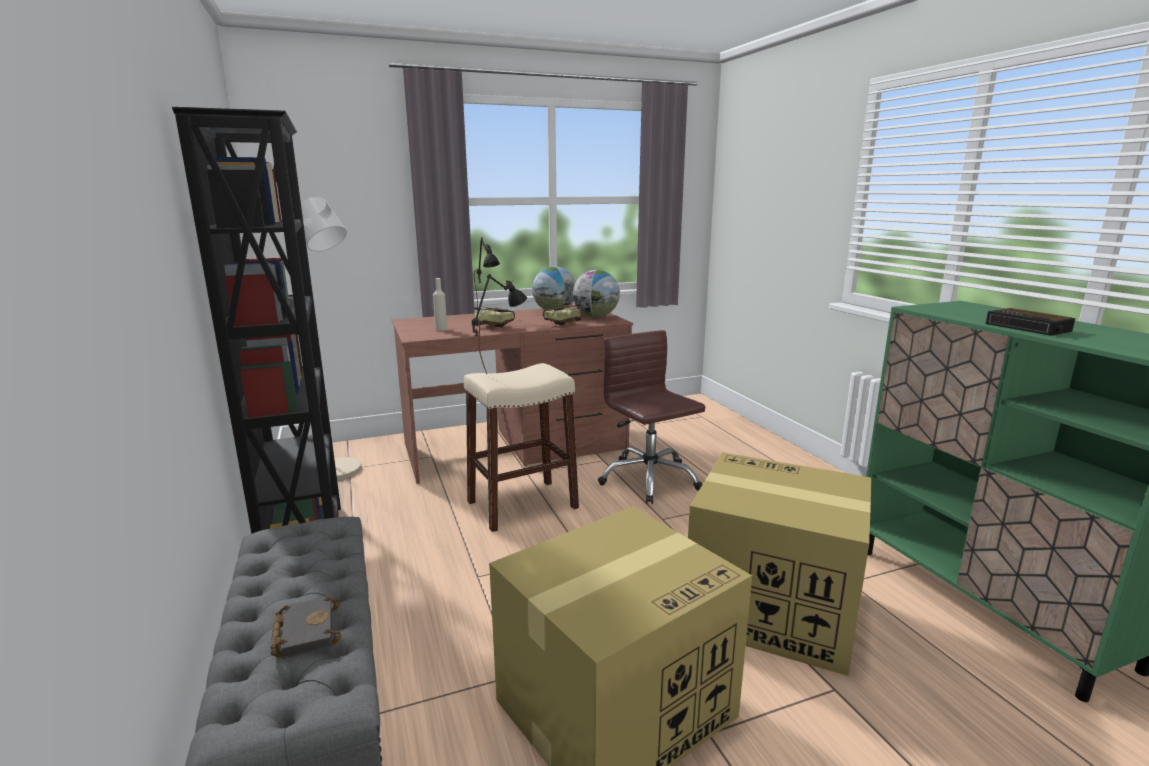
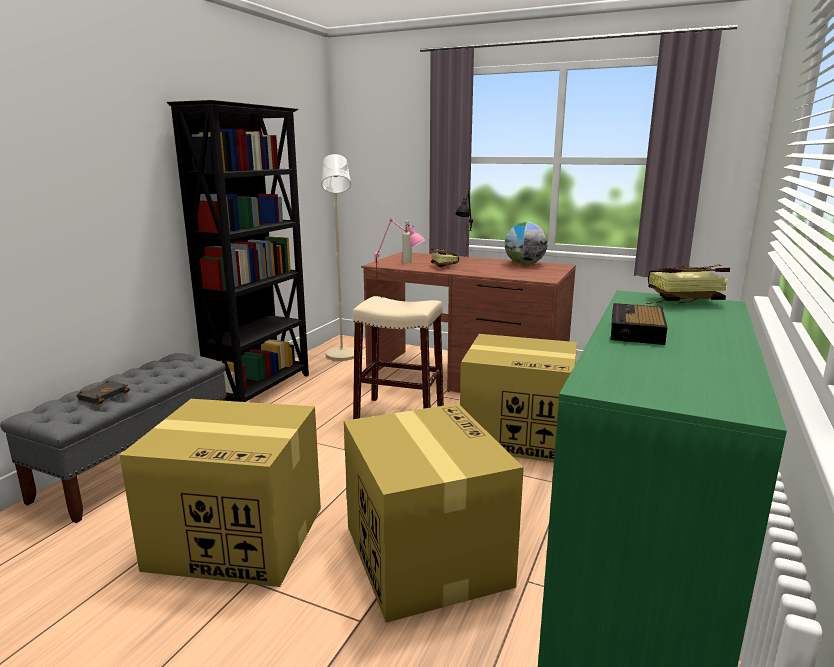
camera: 45 degrees right, 0 degrees up
black table lamp [472,274,527,374] -> pink table lamp [374,218,425,298]
book [543,303,581,329] -> book moved to [645,264,730,305]
globe [573,270,620,317] -> none
brown office chair [598,330,705,504] -> cardboard box [460,334,577,462]

